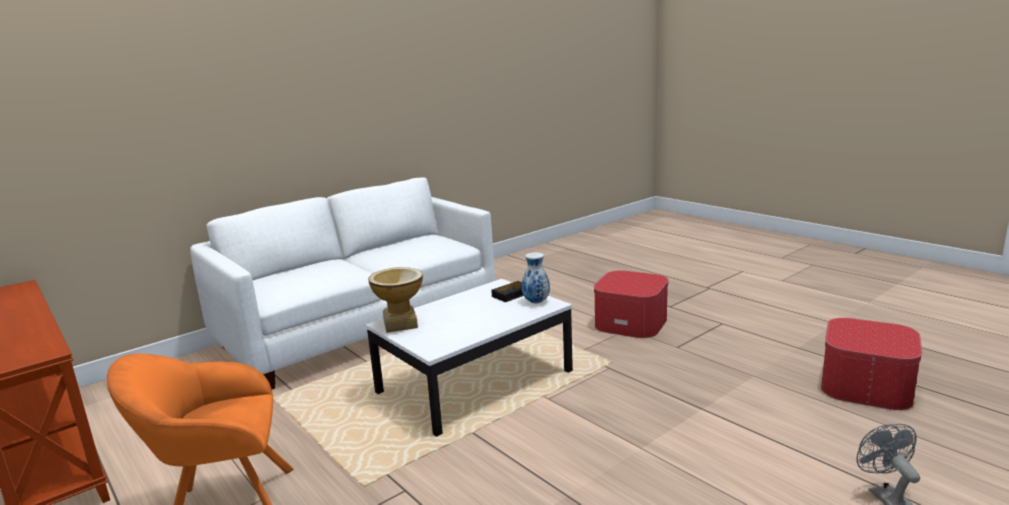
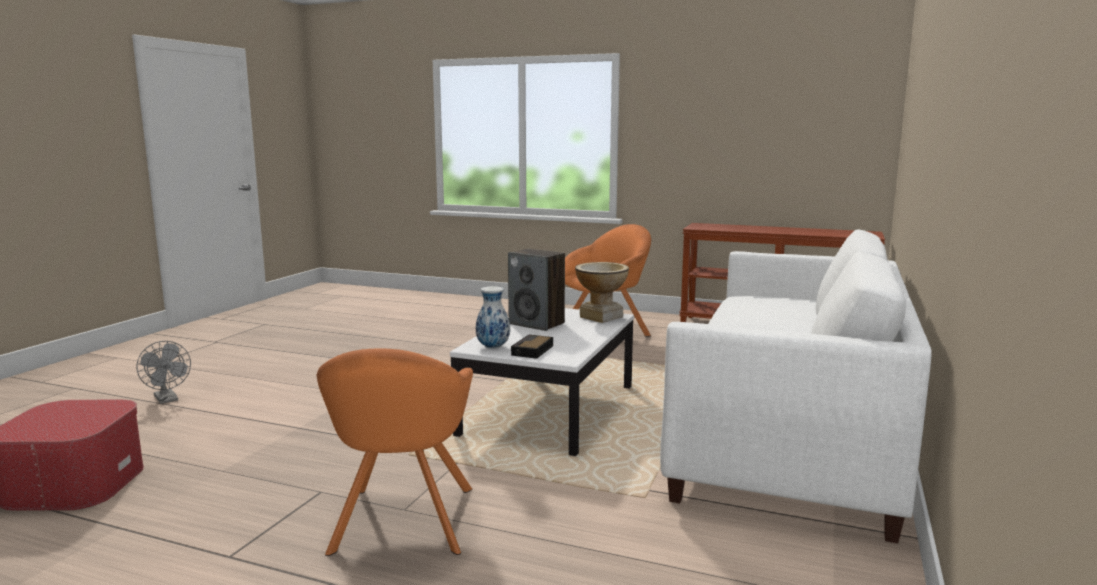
camera: 150 degrees right, 5 degrees down
ottoman [594,270,669,338] -> orange armchair [317,348,473,556]
none -> speaker [508,249,565,331]

